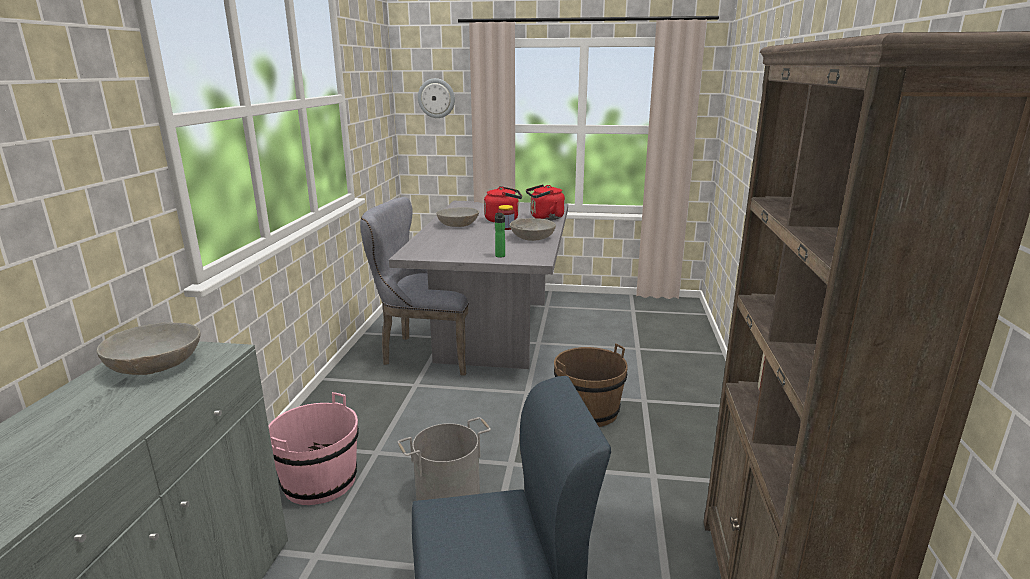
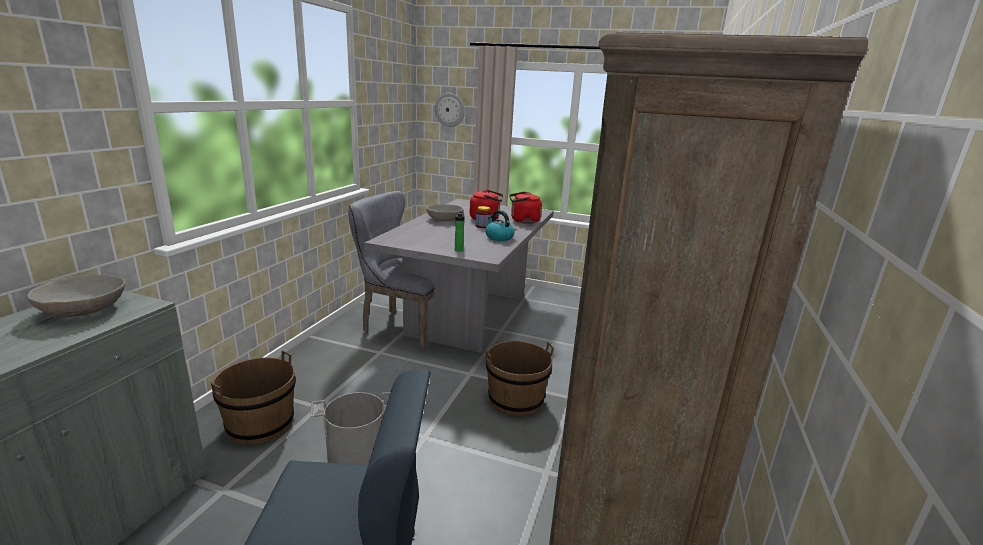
camera: 10 degrees right, 0 degrees up
pink bucket [268,392,359,505] -> brown bucket [210,350,296,444]
grey bowl [510,218,556,241] -> kettle [485,210,515,241]

